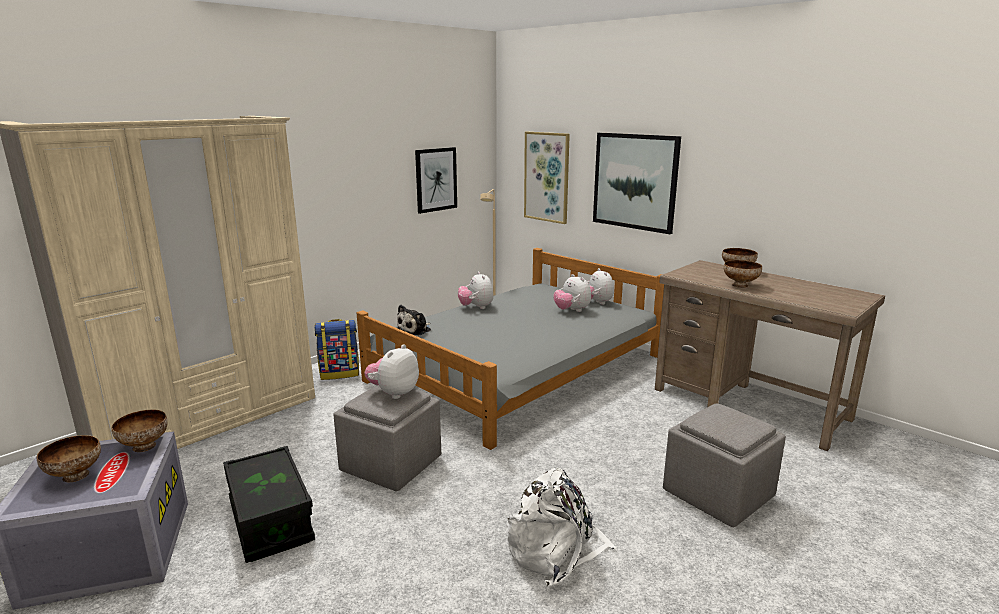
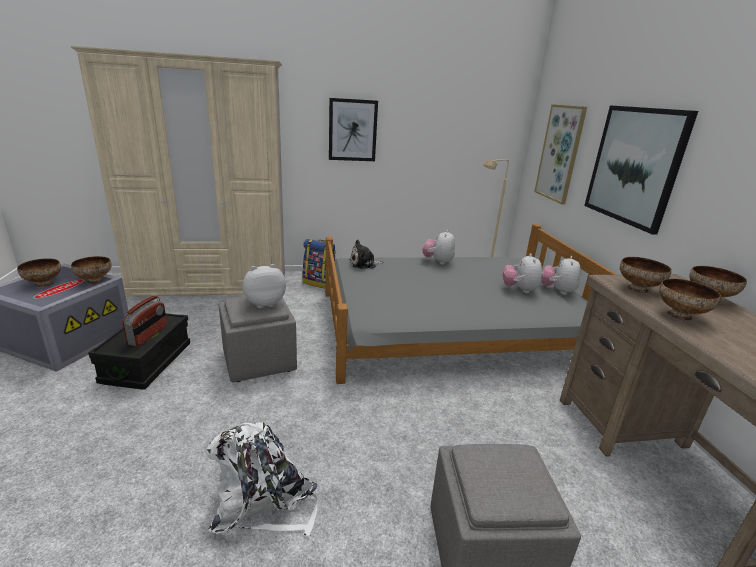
camera: 35 degrees right, 5 degrees up
picture [415,147,457,214] -> picture moved to [329,98,378,161]
none -> radio [123,296,167,347]
none -> bowl [620,257,672,293]

